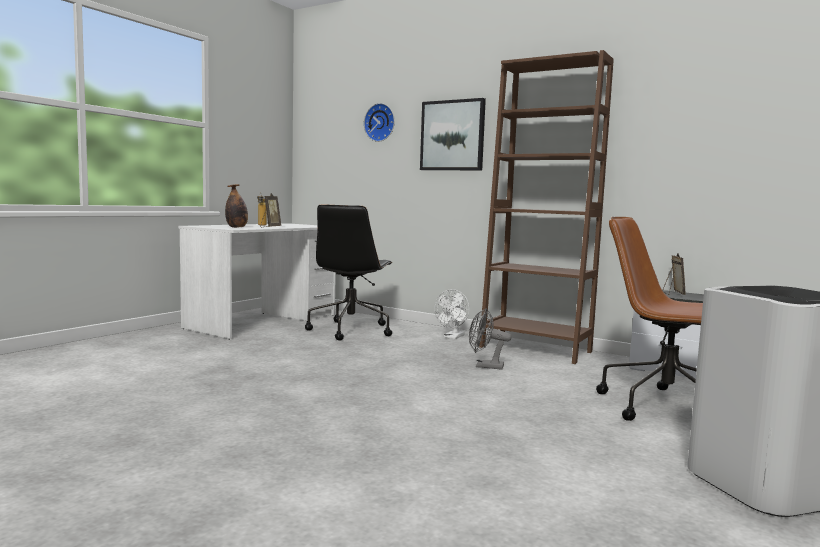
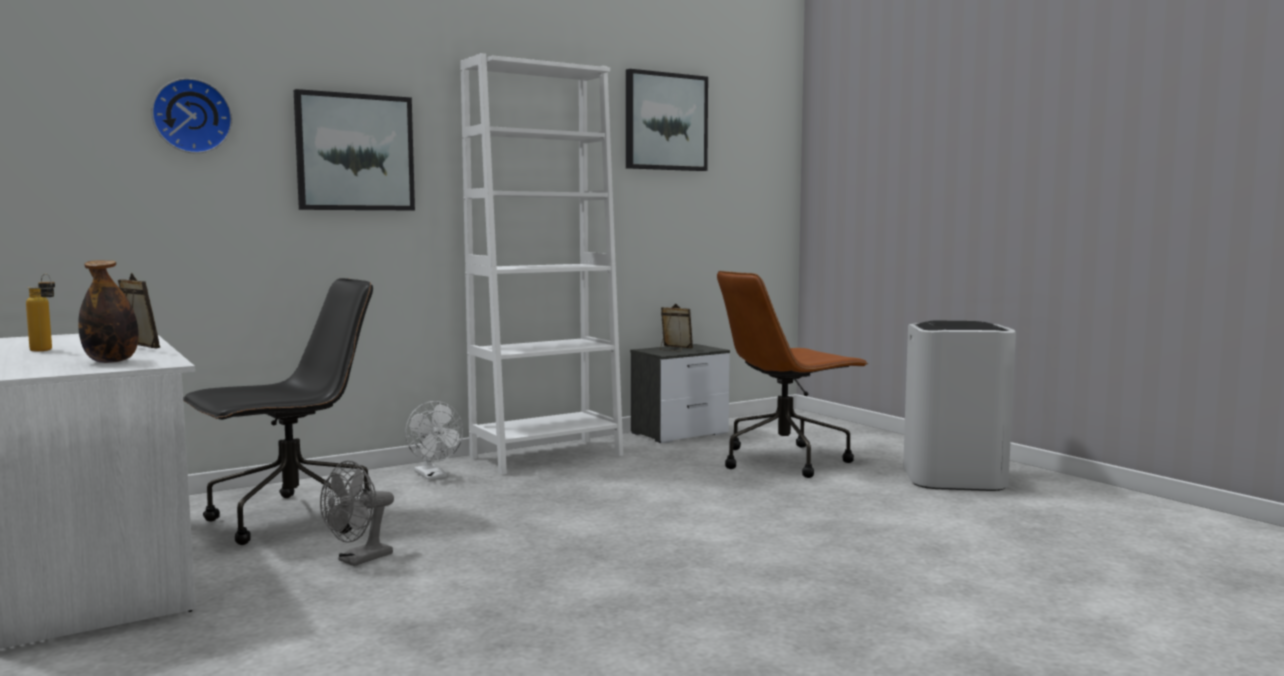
camera: 65 degrees left, 0 degrees up
black office chair [305,205,392,341] -> black office chair turned 75 degrees counterclockwise [183,278,373,545]
grey fan [469,308,511,370] -> grey fan moved to [320,460,394,566]
brown bookcase [479,50,614,364] -> white bookcase [461,53,623,475]
none -> picture [626,69,708,171]

